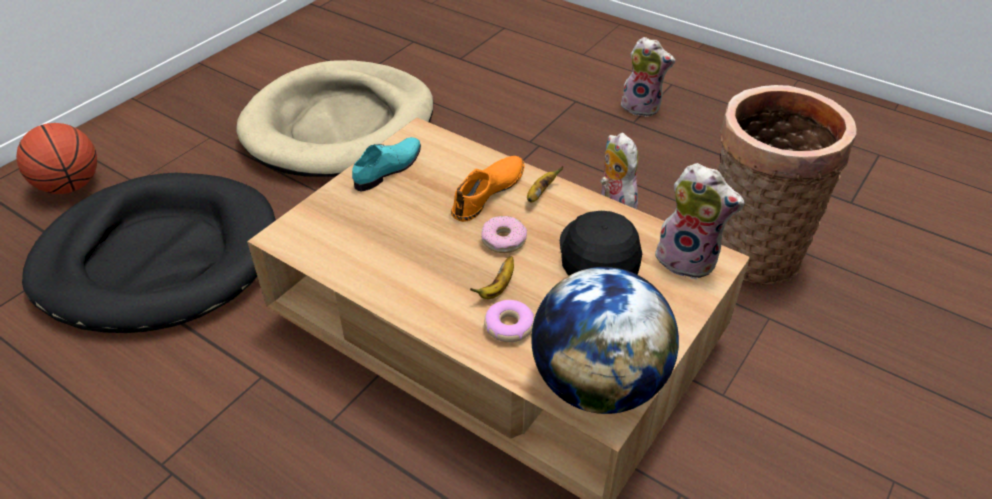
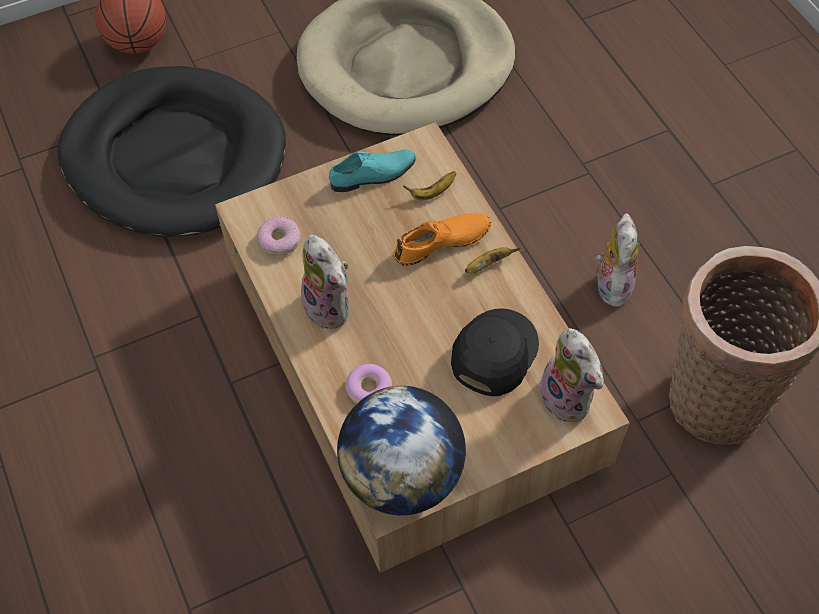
camera: 30 degrees right, 15 degrees up
banana [470,256,514,299] -> banana moved to [403,171,456,200]
donut [481,216,527,253] -> donut moved to [257,216,301,256]
plush toy [621,37,675,117] -> plush toy moved to [301,235,348,329]

